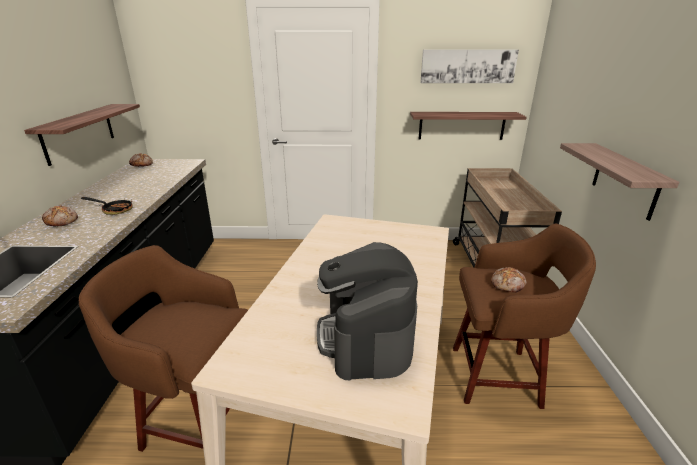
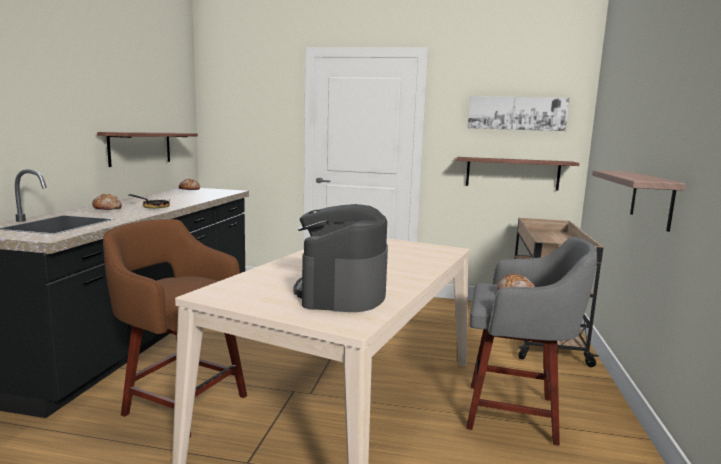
camera: 10 degrees right, 15 degrees down
brown stool [453,224,596,409] -> grey stool [466,237,597,446]

